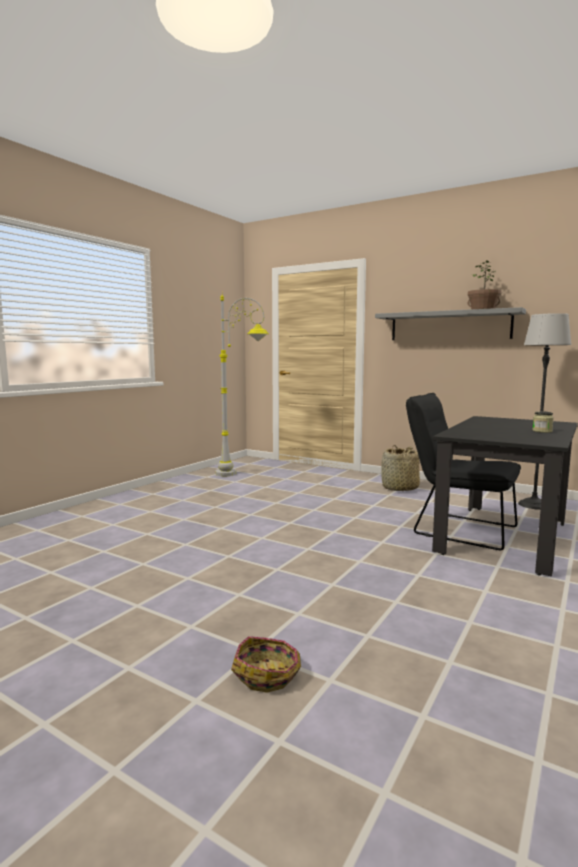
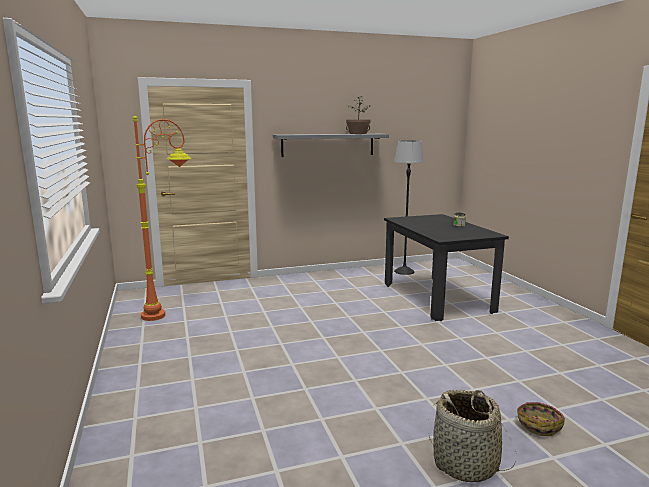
camera: 50 degrees left, 5 degrees up
grey floor lamp [215,295,269,476] -> orange floor lamp [133,111,192,321]
basket [381,445,420,491] -> basket moved to [429,390,516,482]
black chair [406,393,521,550] -> none

